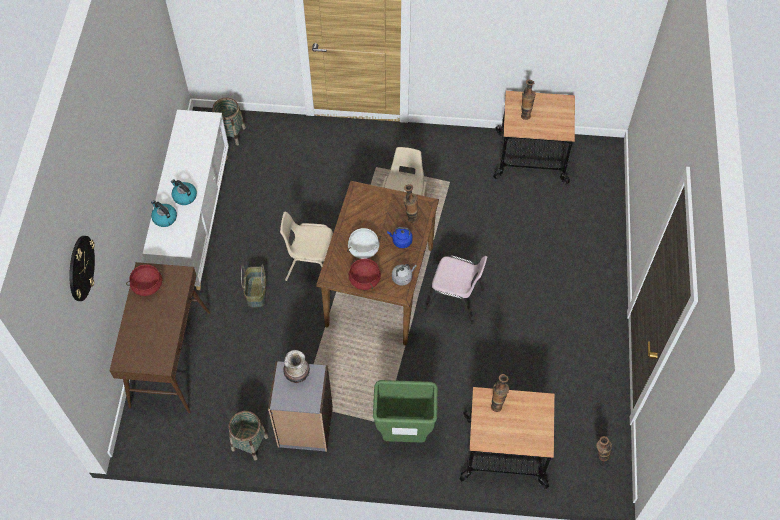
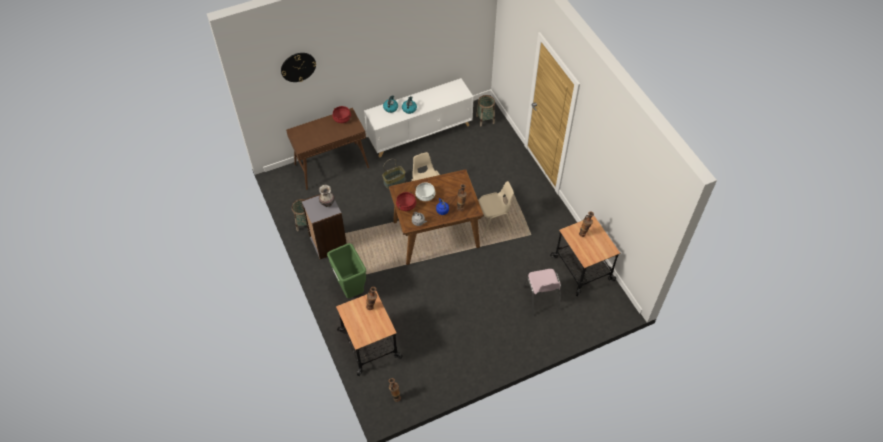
camera: 60 degrees right, 5 degrees down
pink chair [424,255,487,324] -> pink chair moved to [522,269,561,316]

